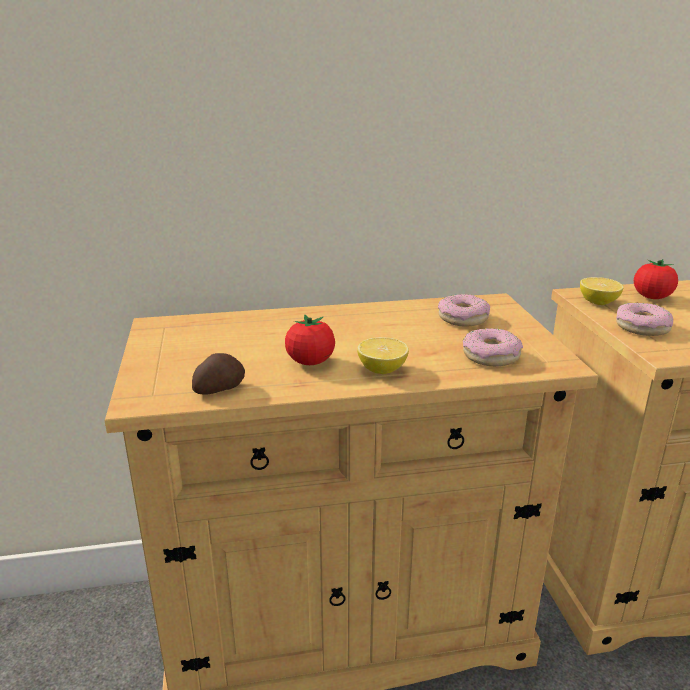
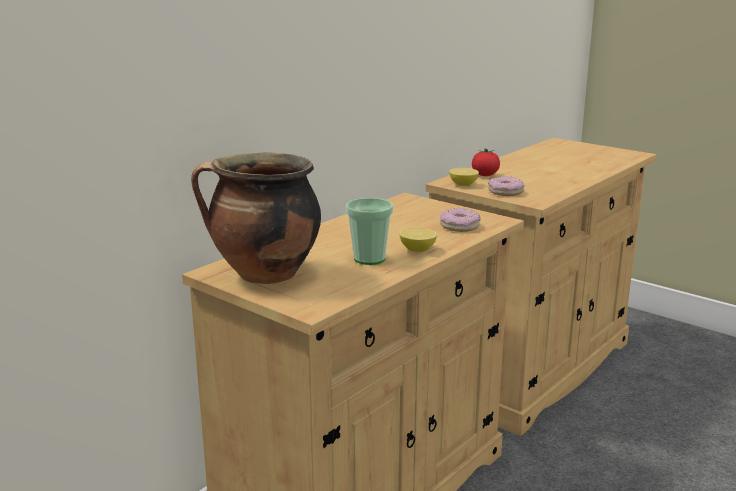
camera: 40 degrees left, 5 degrees down
potato [192,353,245,395] -> none
tomato [285,315,335,365] -> cup [346,198,393,265]
donut [438,294,490,327] -> none
none -> cooking pot [191,152,321,284]

